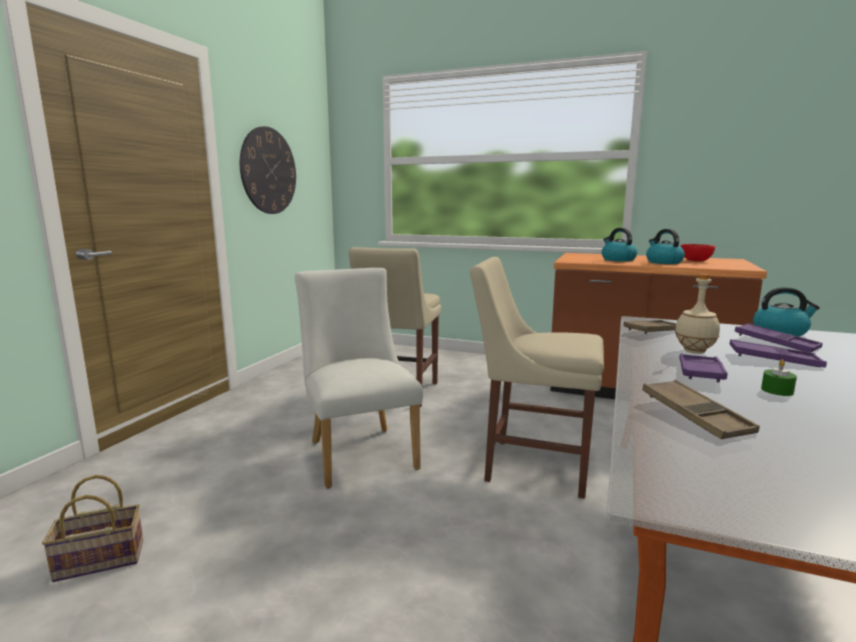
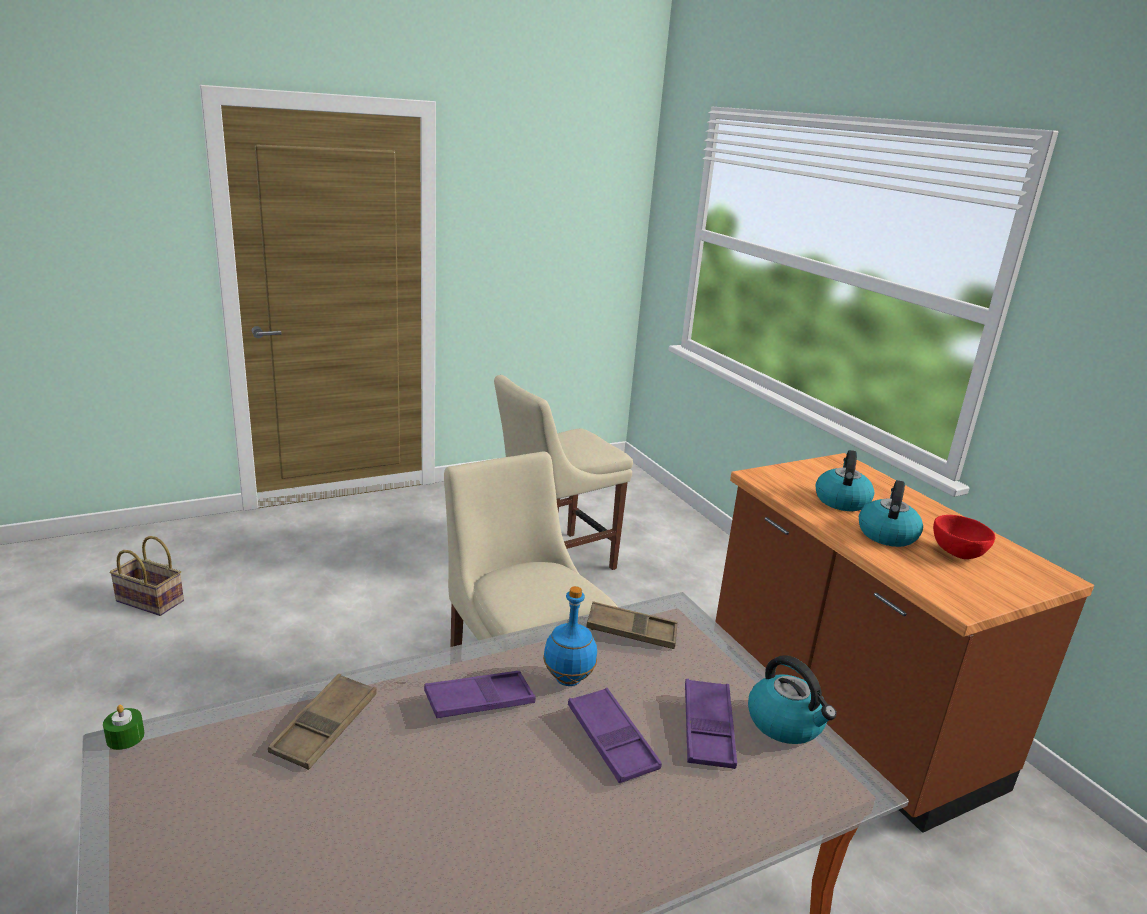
camera: 40 degrees right, 10 degrees up
wall clock [240,126,296,214] -> none
white chair [295,268,423,488] -> none
beige bottle [675,274,720,354] -> blue bottle [543,586,597,686]
green candle [761,360,797,396] -> green candle moved to [103,705,145,750]

